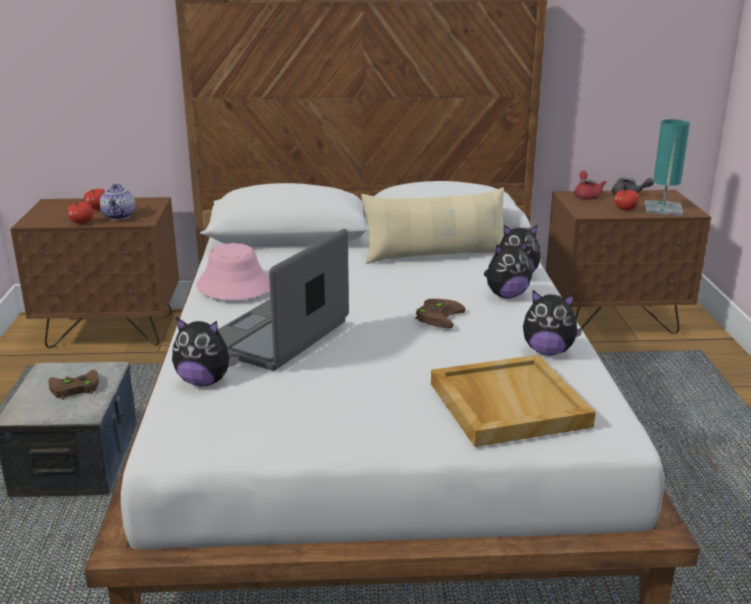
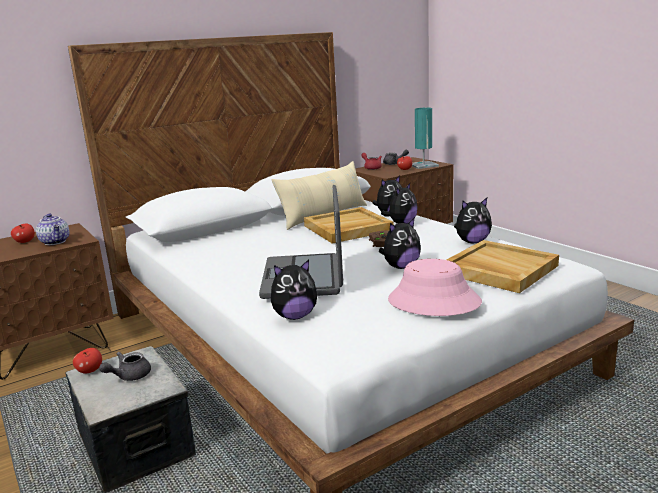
camera: 30 degrees left, 5 degrees down
brown game controller [48,370,99,400] -> grey teapot [99,352,151,381]
apple [67,202,93,224] -> apple moved to [73,348,102,374]
pink hat [196,243,270,300] -> pink hat moved to [388,259,482,316]
none -> beige tray [304,207,394,244]
none -> plush toy [379,218,421,269]

